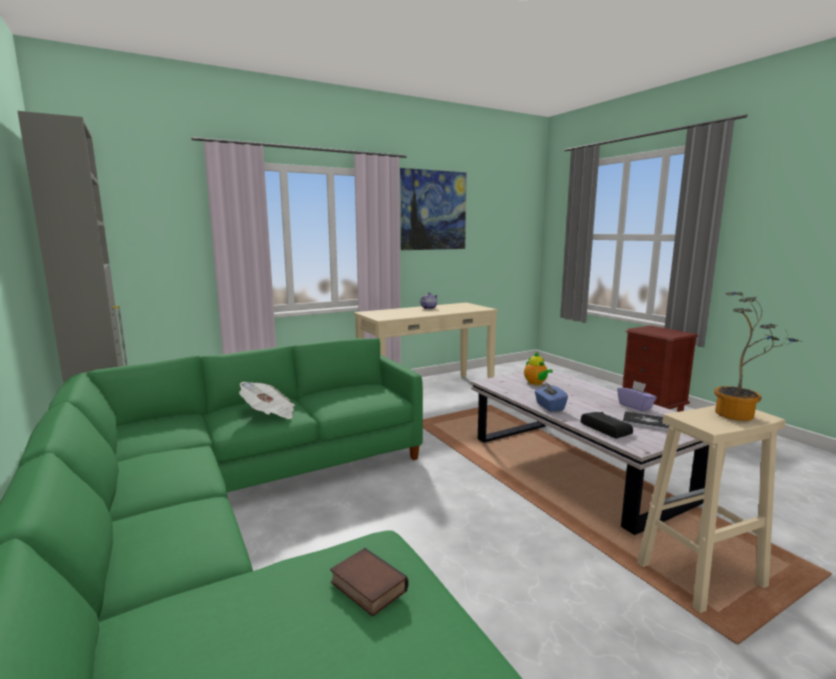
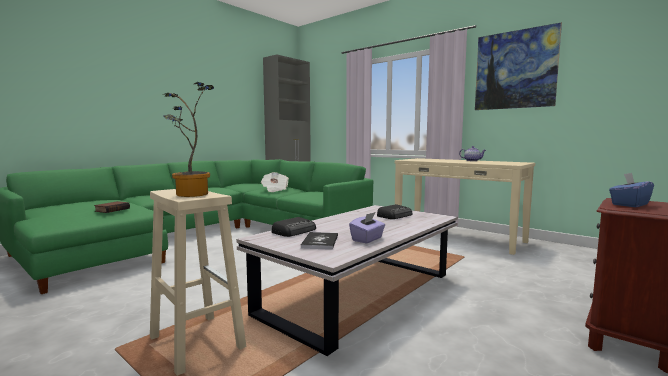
camera: 70 degrees right, 5 degrees down
teapot [524,352,553,385] -> radio [377,204,412,219]
blue tissue box [535,383,568,412] -> blue tissue box moved to [609,173,654,207]

